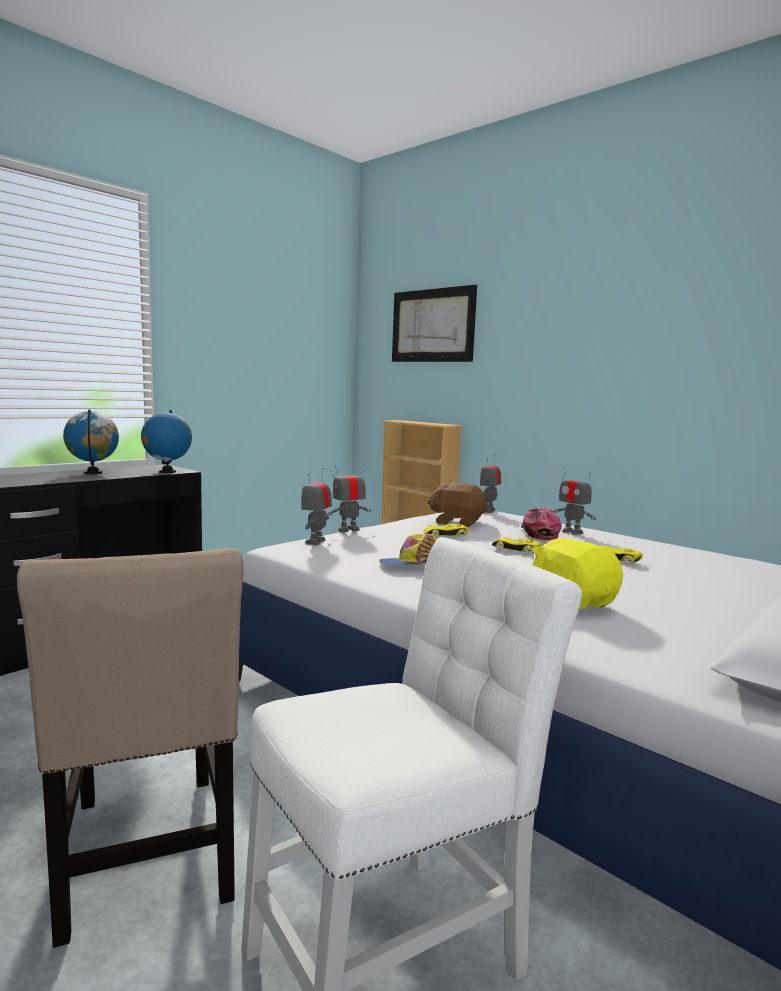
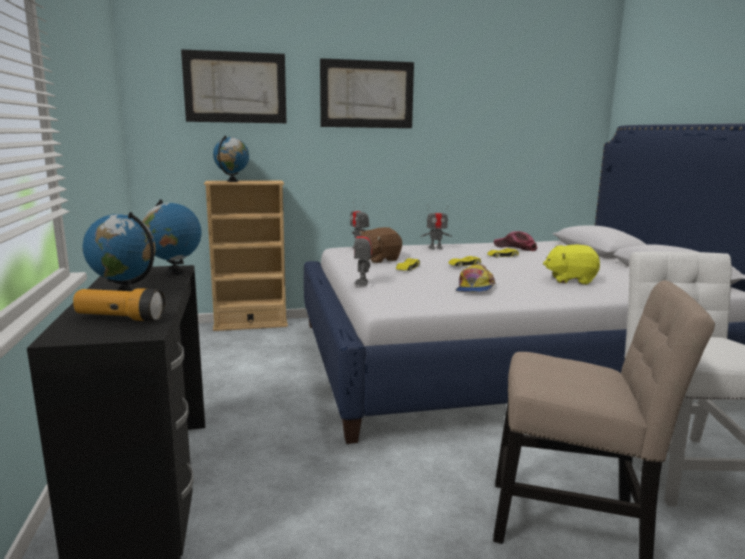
camera: 55 degrees left, 5 degrees up
toy robot [301,468,332,545] -> none
cap [521,508,562,540] -> cap moved to [494,231,537,251]
none -> flashlight [73,288,165,321]
none -> globe [213,136,249,182]
none -> picture [320,58,414,128]

